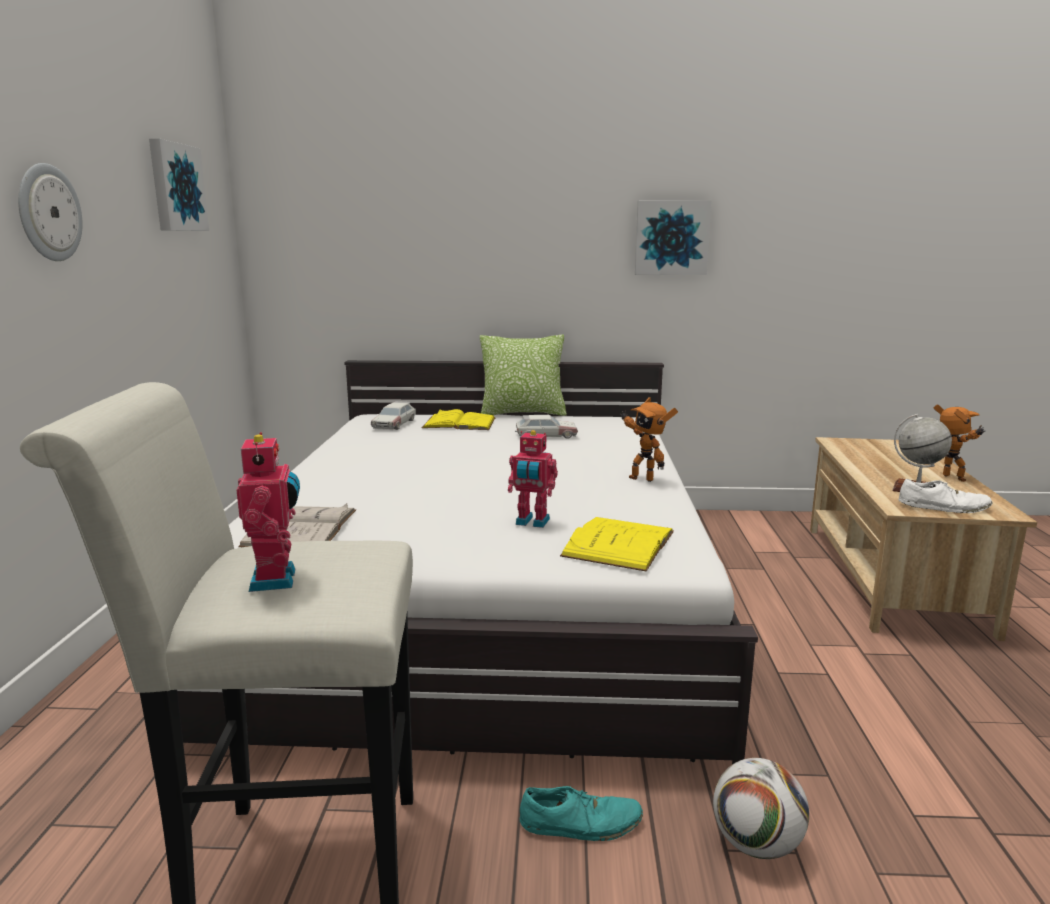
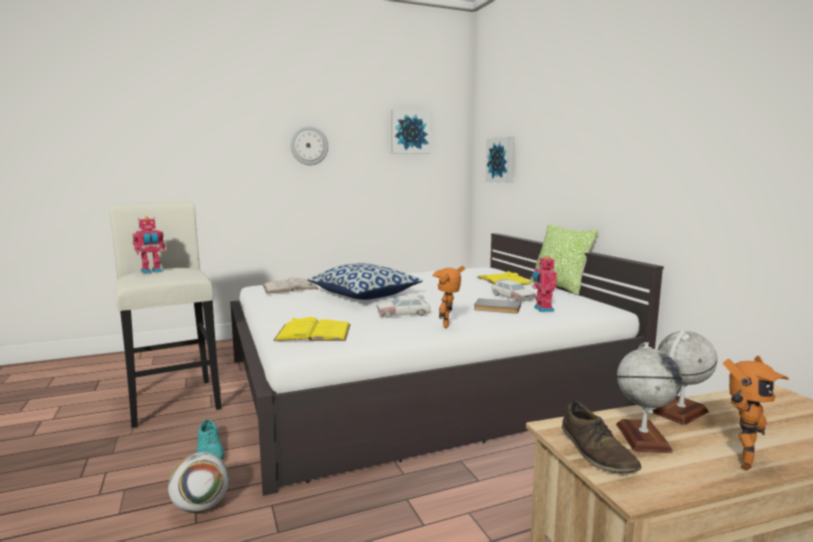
camera: 65 degrees right, 5 degrees down
toy car [371,401,416,430] -> toy car moved to [376,295,431,318]
toy robot [508,430,558,528] -> toy robot moved to [532,256,557,312]
picture [635,200,712,275] -> picture moved to [485,136,515,183]
white shoe [898,479,993,513] -> brown shoe [562,401,642,473]
none -> pillow [308,263,423,300]
none -> grey book [474,298,521,314]
none -> globe [653,331,717,425]

